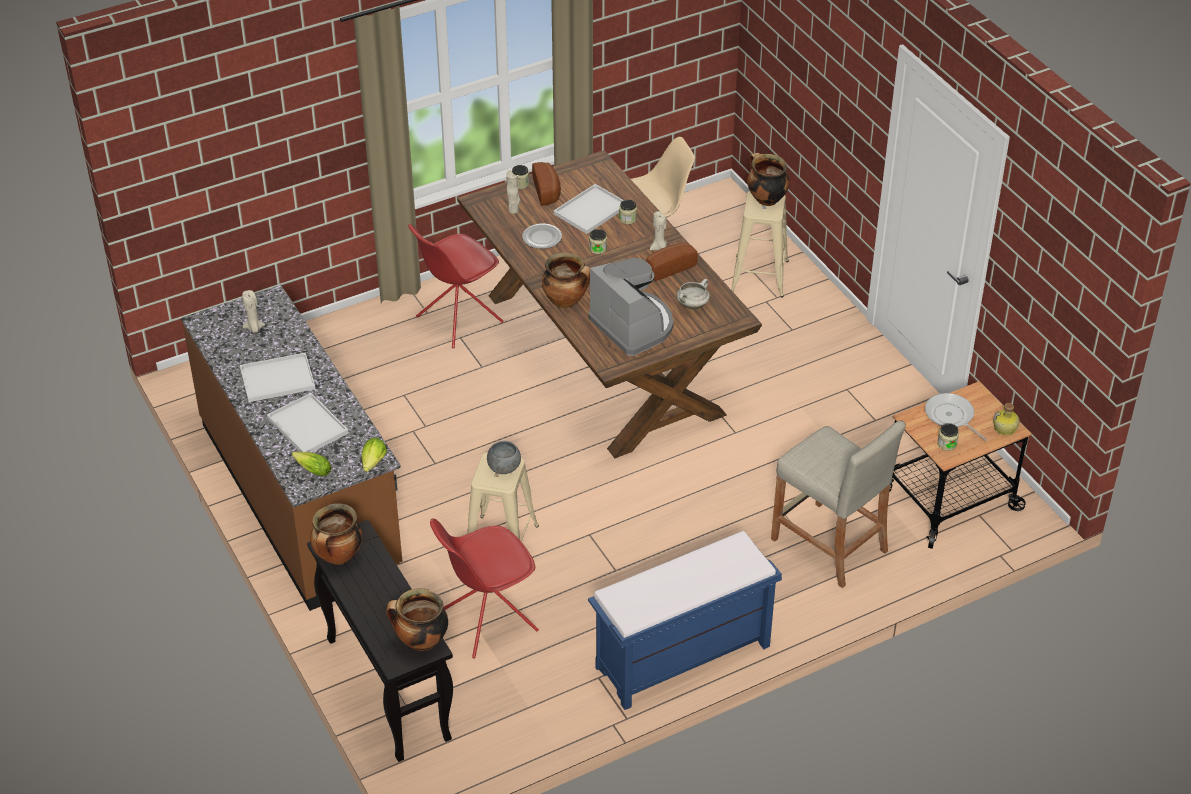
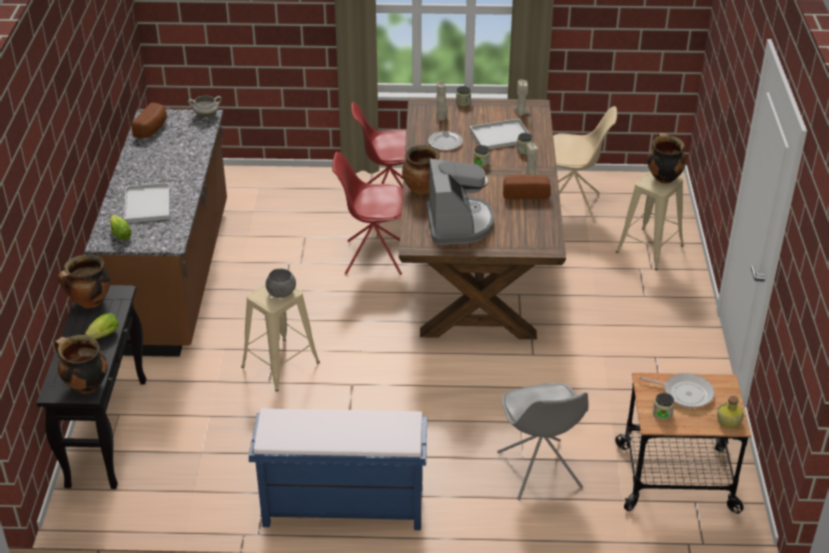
camera: 30 degrees right, 5 degrees down
white tray [240,352,315,402] -> none
beige candle [242,290,265,333] -> beige candle moved to [513,80,530,116]
lettuce [362,437,387,472] -> lettuce moved to [85,313,119,339]
red chair [430,519,539,659] -> red chair moved to [332,152,403,275]
bread [532,162,561,205] -> bread moved to [131,102,167,138]
white cooking pot [676,279,710,309] -> white cooking pot moved to [188,95,222,118]
beige stool [771,420,906,588] -> grey chair [497,383,588,500]
frying pan [925,393,988,441] -> frying pan turned 120 degrees clockwise [638,373,714,408]

